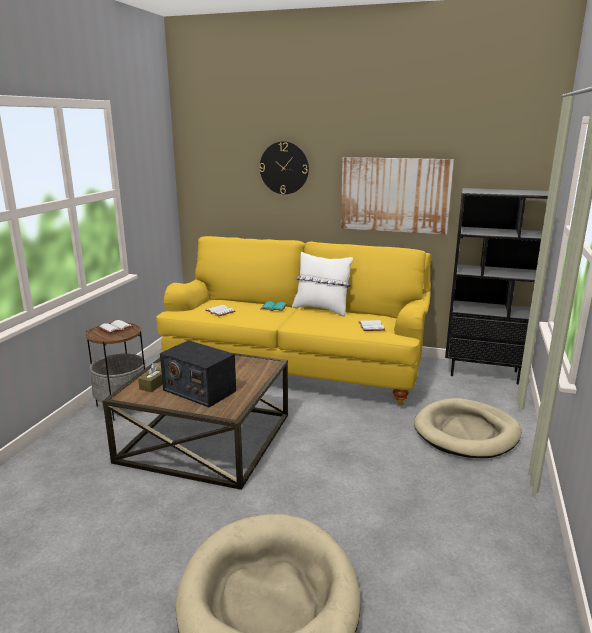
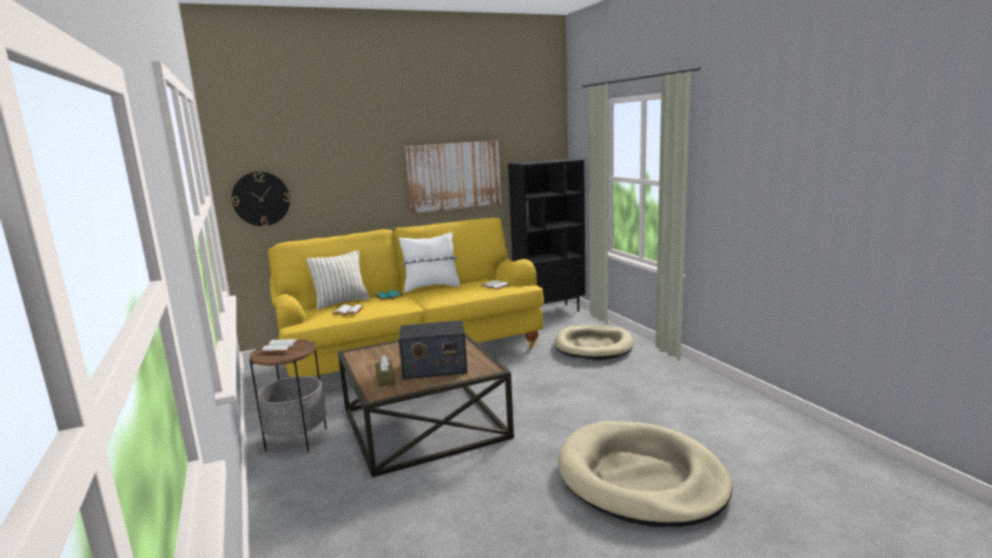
camera: 40 degrees left, 5 degrees down
wall clock [259,141,309,194] -> wall clock moved to [232,172,290,226]
none -> pillow [306,250,370,310]

